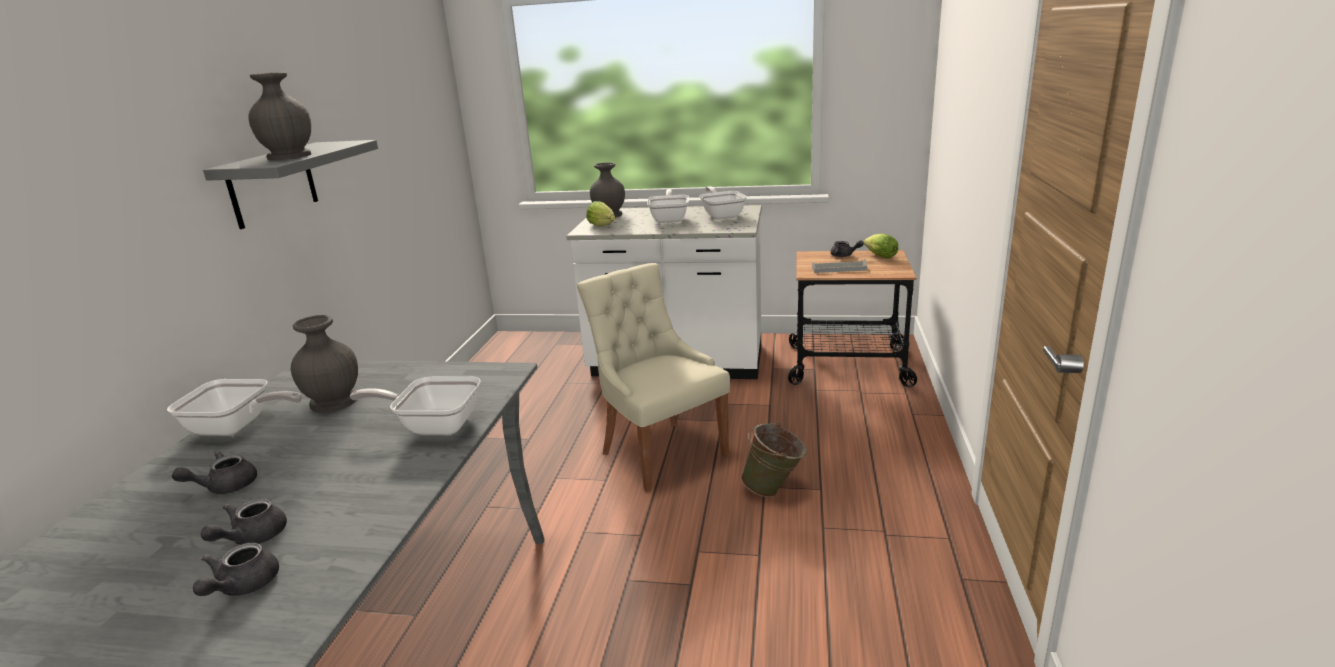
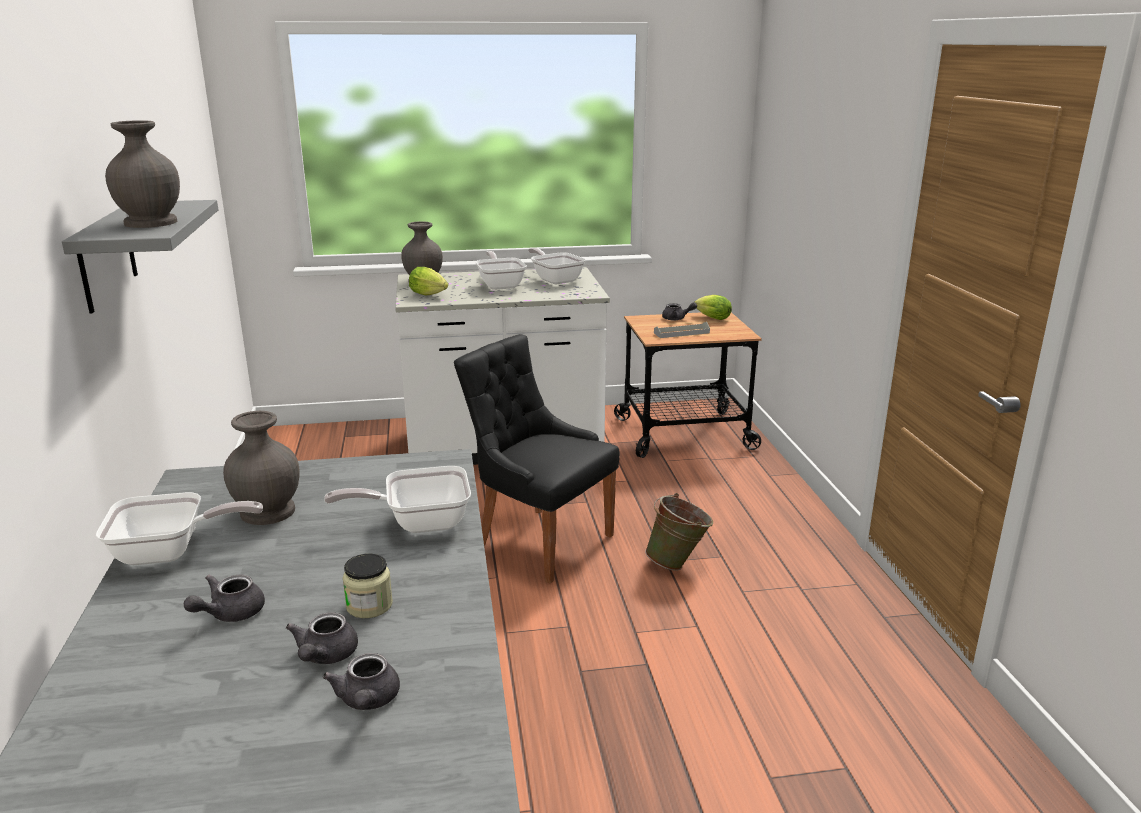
camera: 20 degrees left, 0 degrees up
beige chair [577,263,730,493] -> black chair [454,334,620,584]
none -> jar [343,554,393,618]

